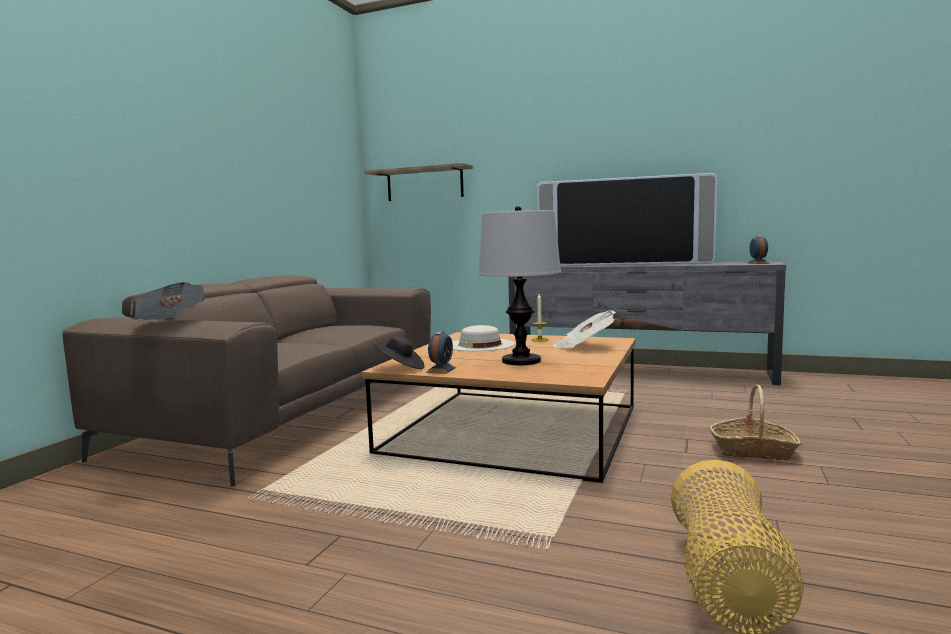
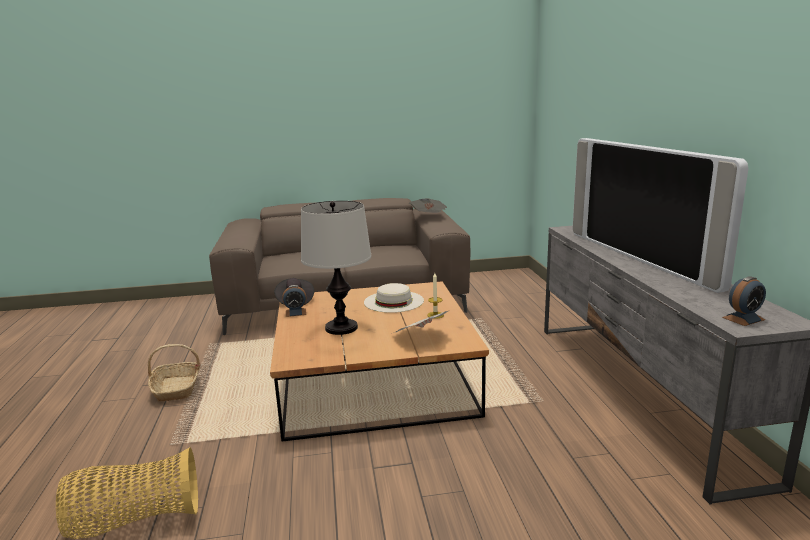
camera: 60 degrees right, 10 degrees up
newspaper [130,282,205,320] -> newspaper moved to [409,199,447,213]
shelf [364,163,473,201] -> none
basket [710,384,801,460] -> basket moved to [148,344,200,402]

